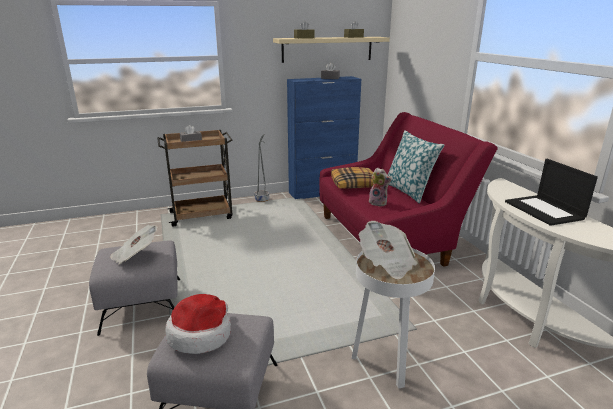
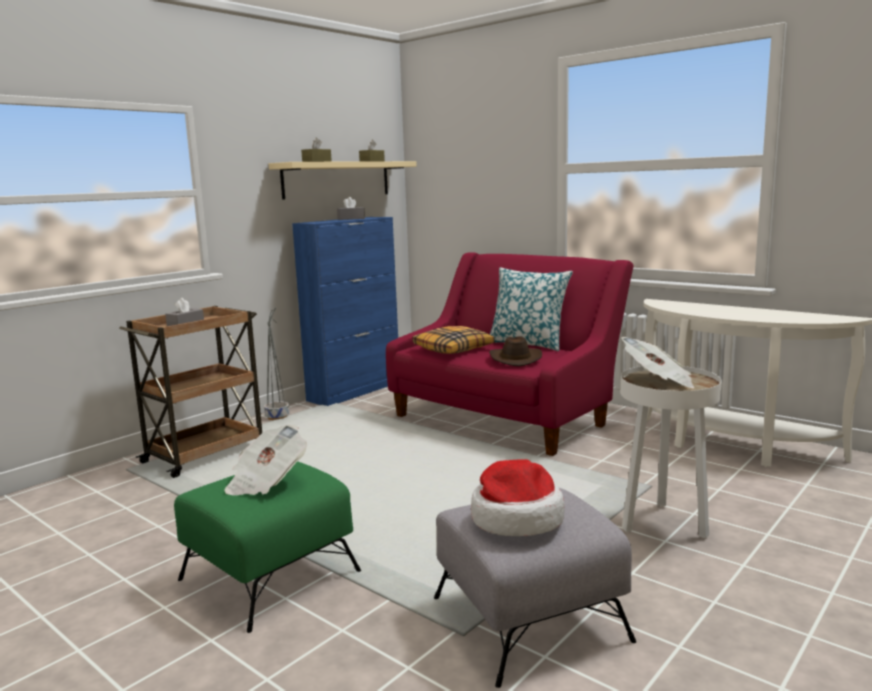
camera: 30 degrees left, 10 degrees down
grey ottoman [89,240,180,336] -> green ottoman [174,461,361,633]
plush toy [369,168,392,207] -> brown hat [489,336,542,366]
laptop [505,159,598,226] -> none

